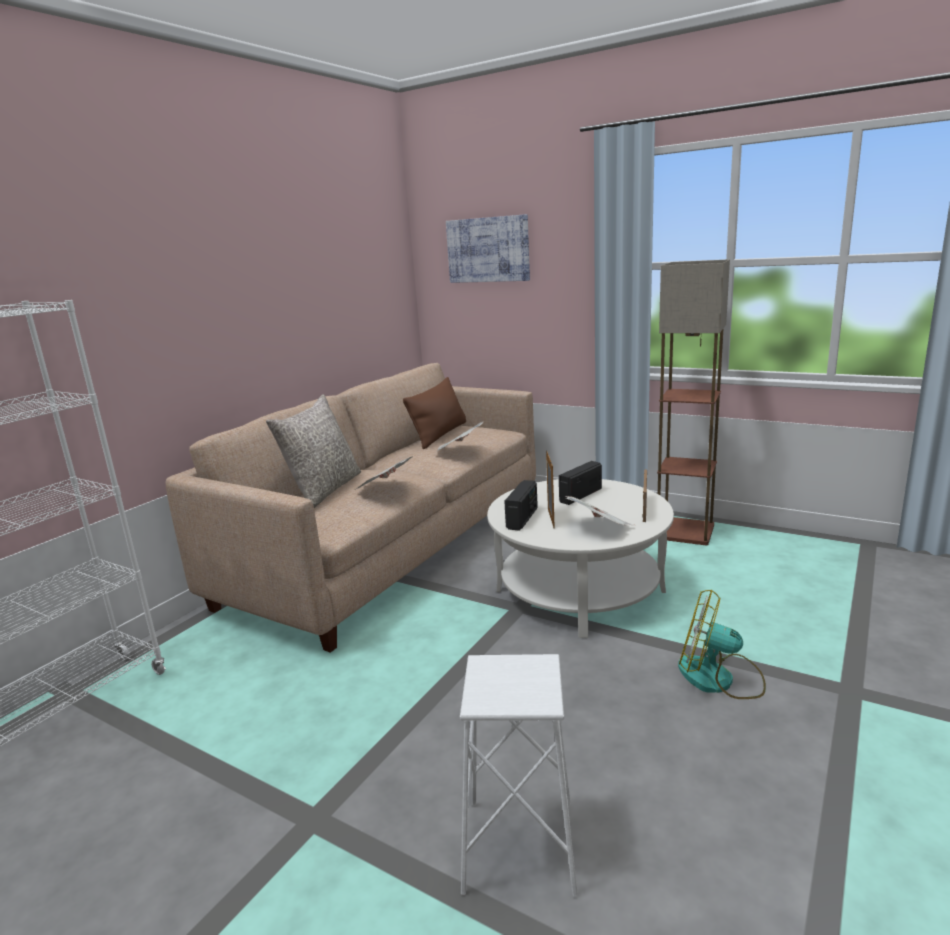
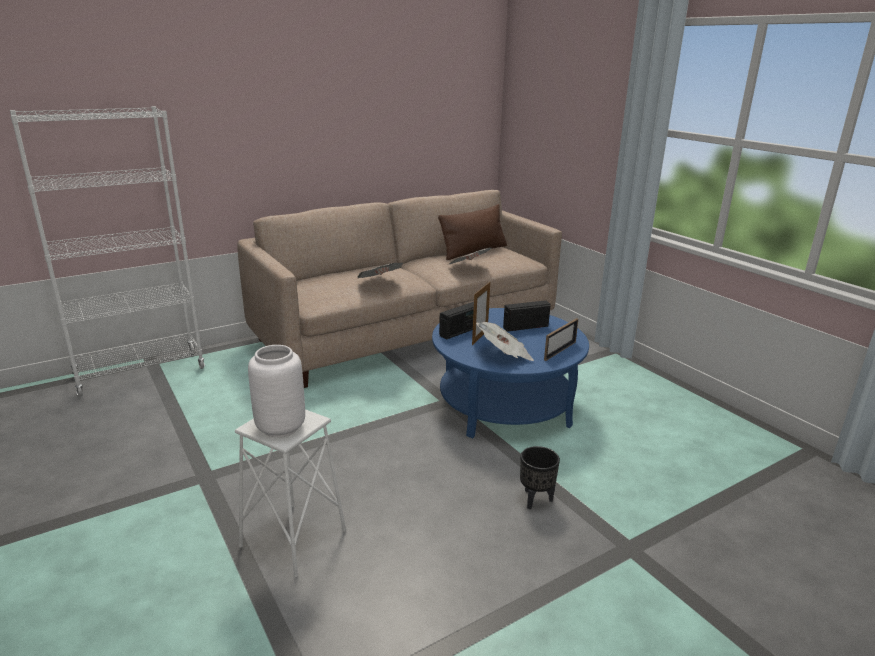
camera: 25 degrees right, 5 degrees up
grey pillow [266,394,361,508] -> none
picture [446,214,530,283] -> none
white coffee table [487,479,674,638] -> blue coffee table [432,308,589,438]
floor lamp [657,259,730,545] -> none
fan [678,590,766,699] -> black planter [520,446,560,510]
none -> white vase [248,345,305,437]

